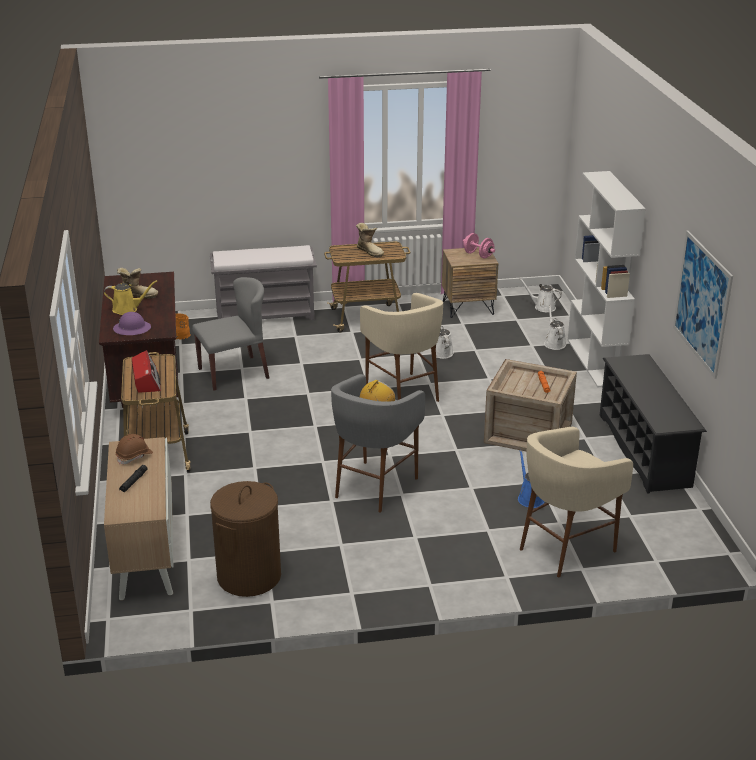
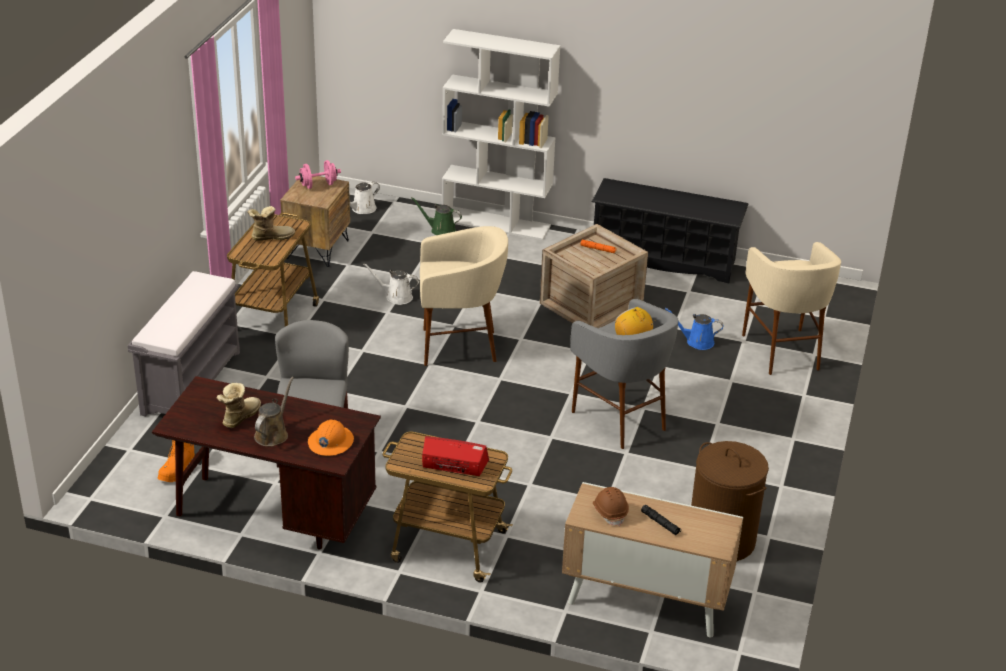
camera: 65 degrees left, 5 degrees up
yellow watering can [104,280,157,315] -> brown watering can [254,377,294,447]
purple hard hat [113,312,151,335] -> orange hard hat [308,420,354,456]
white watering can [544,305,566,350] -> green watering can [411,197,462,235]
picture [673,231,733,379] -> none

